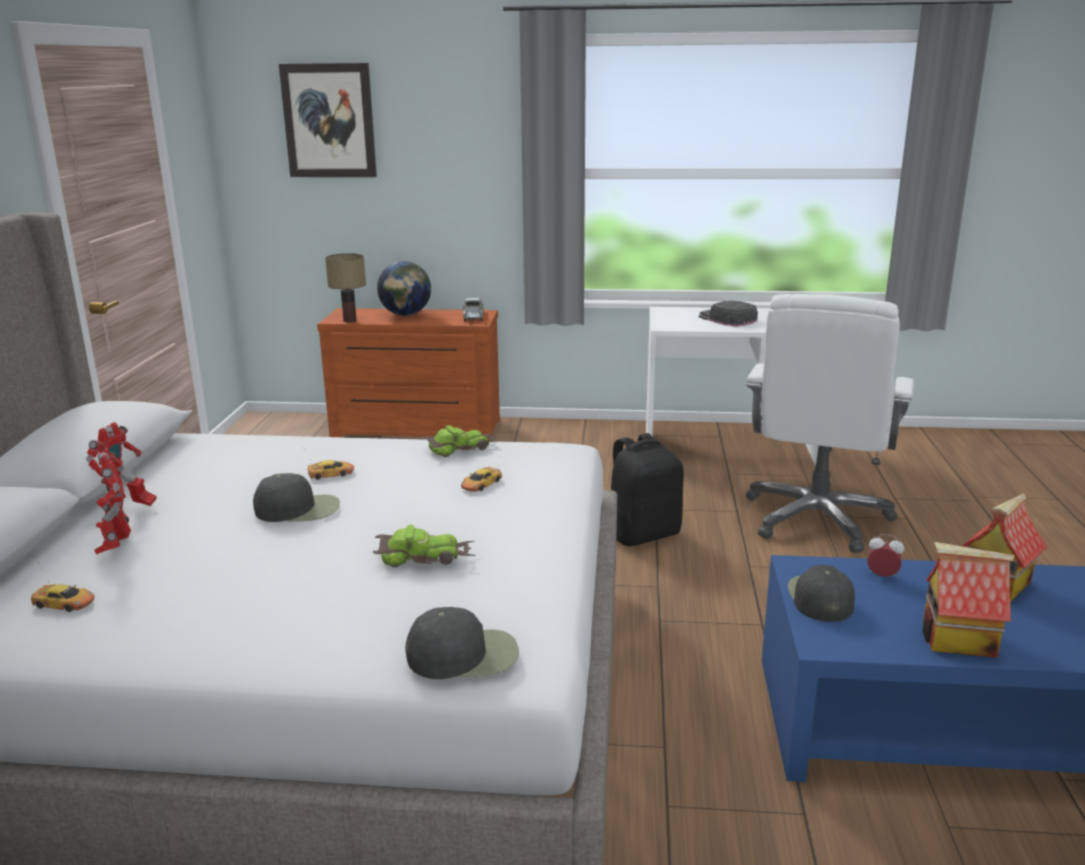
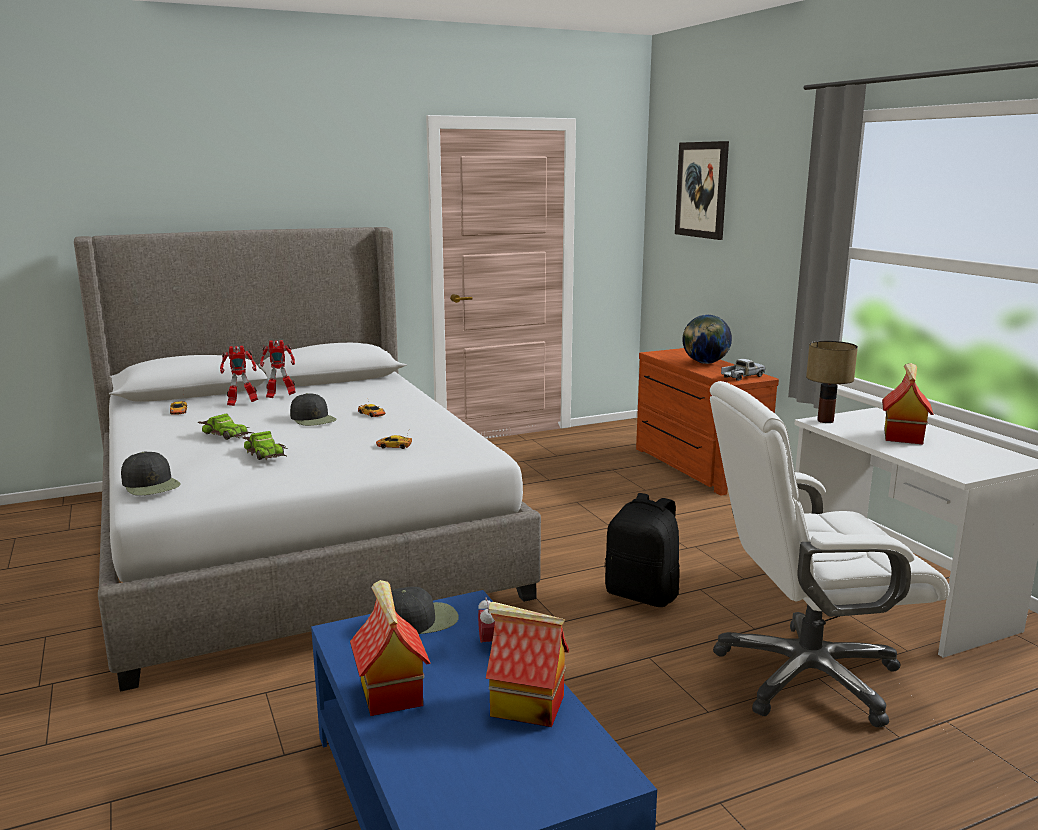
camera: 60 degrees right, 5 degrees down
toy robot [94,448,131,555] -> toy robot turned 150 degrees counterclockwise [220,346,258,406]
table lamp [325,253,366,323] -> table lamp moved to [806,341,858,423]
toy car [422,425,503,457] -> toy car moved to [198,414,253,440]
black cap [699,300,758,327] -> toy house [882,363,934,444]

